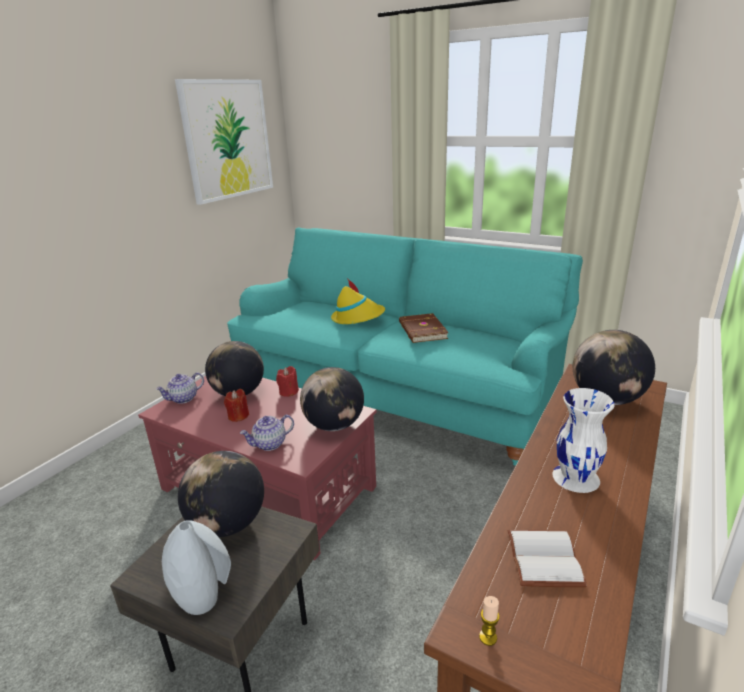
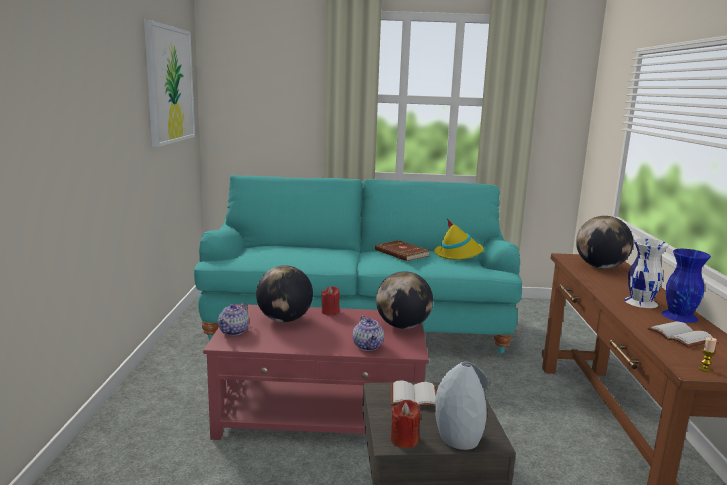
camera: 30 degrees left, 10 degrees down
globe [178,451,264,537] -> white book [391,380,437,407]
red candle [224,389,249,422] -> red candle moved to [391,400,421,448]
teapot [240,415,294,451] -> teapot turned 45 degrees counterclockwise [353,316,384,351]
yellow hat [331,278,385,324] -> yellow hat moved to [434,219,484,260]
none -> blue vase [662,249,711,323]

